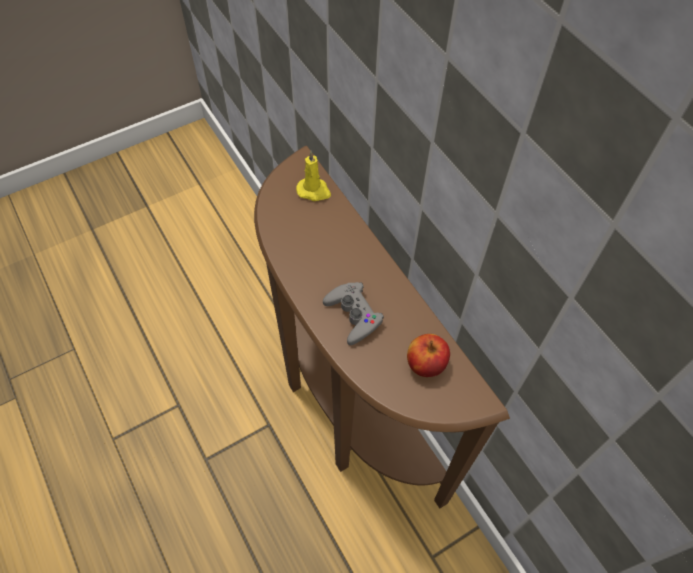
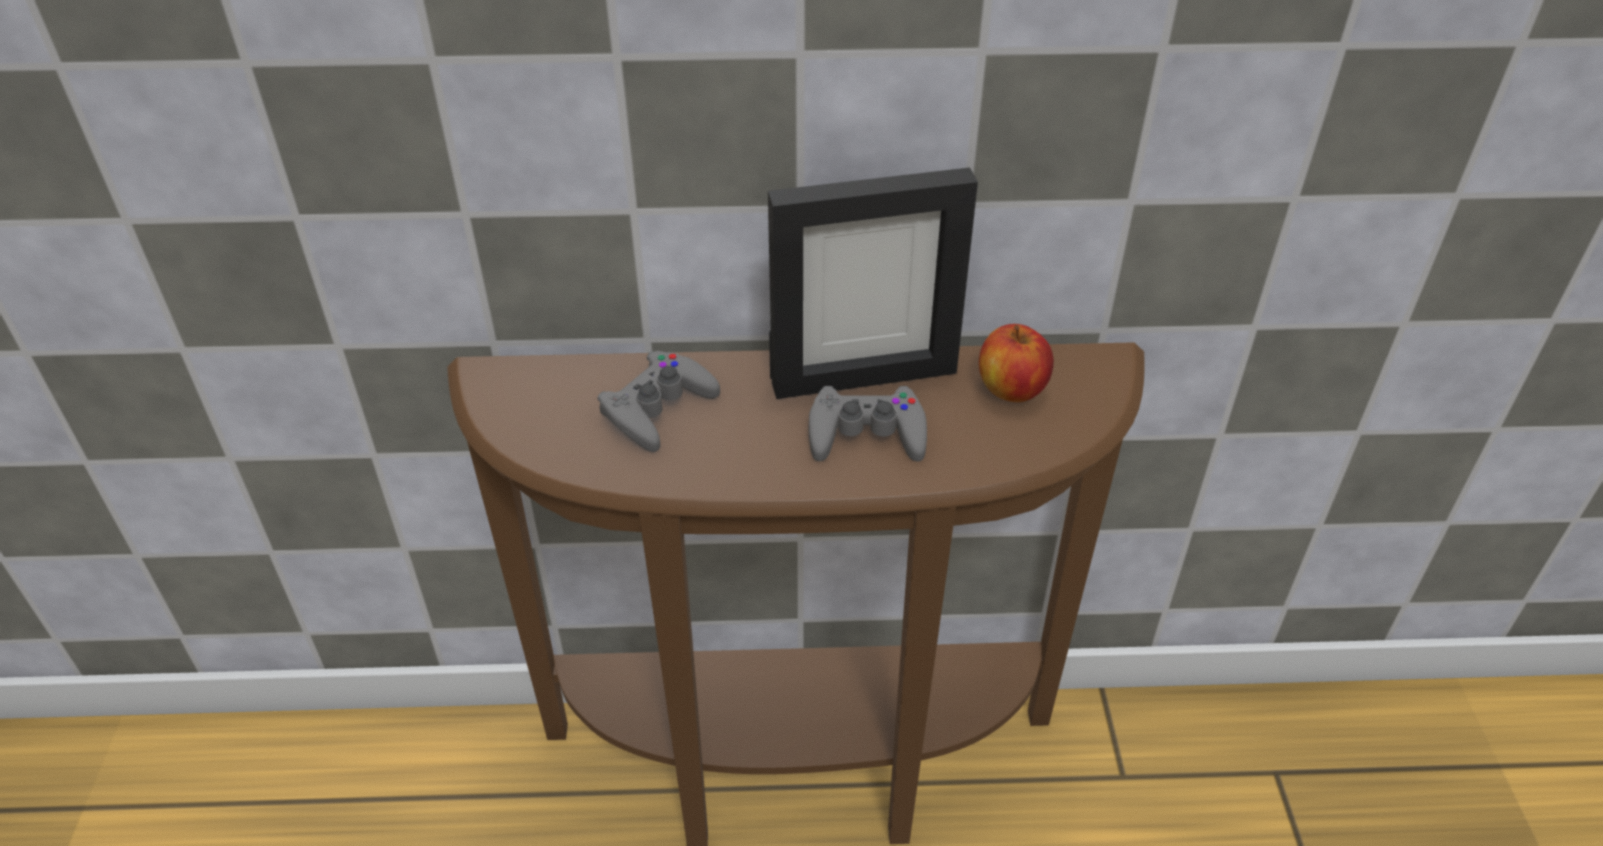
camera: 60 degrees left, 15 degrees down
yellow candle [296,151,331,201] -> none
none -> grey game controller [598,351,720,452]
none -> picture frame [768,167,978,399]

